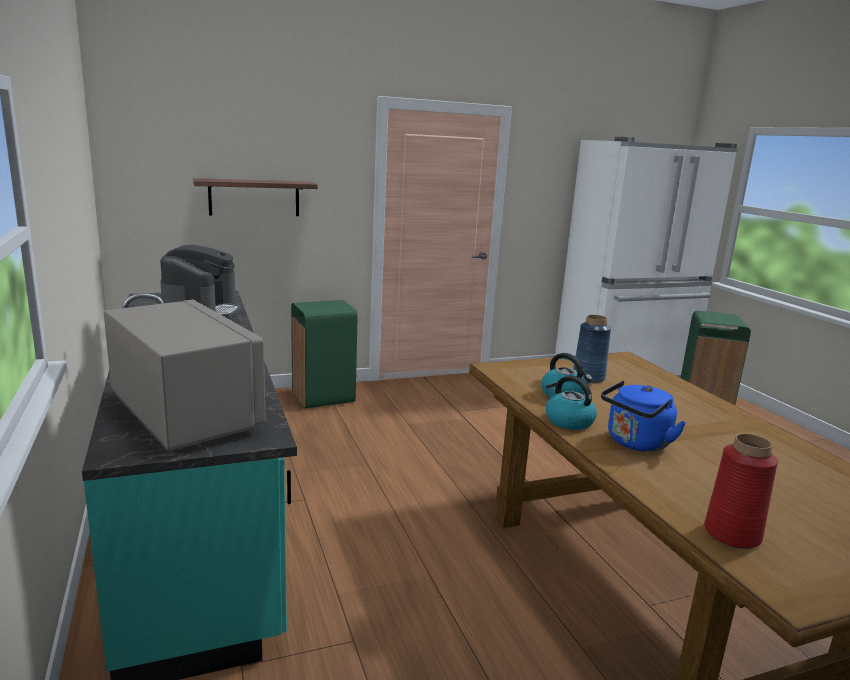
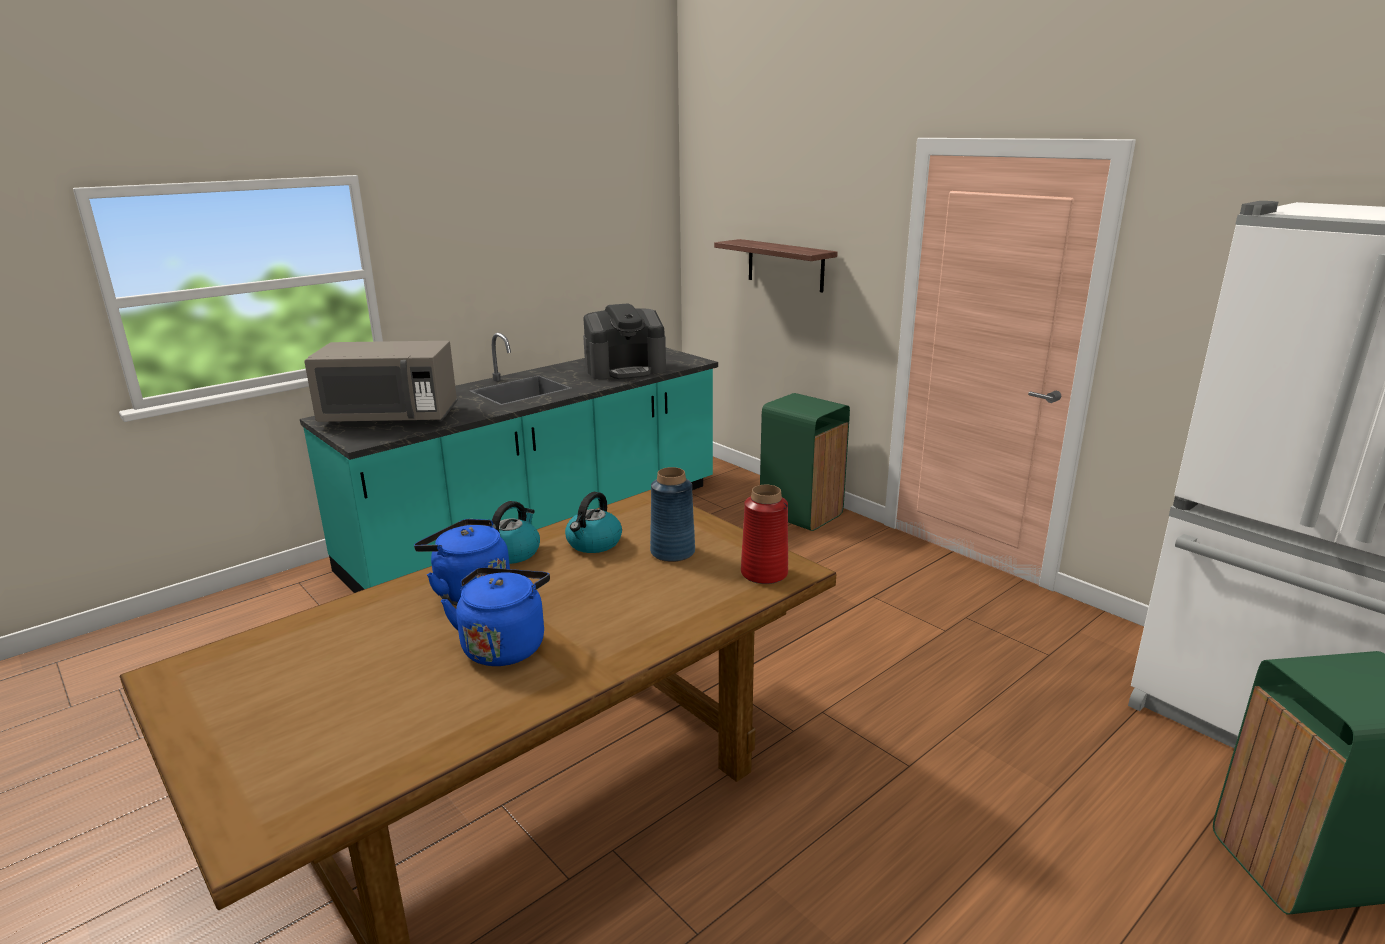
camera: 70 degrees right, 5 degrees up
grey microwave [104,300,266,451] -> grey microwave turned 60 degrees clockwise [304,341,458,423]
red vase [704,434,778,549] -> red vase moved to [741,485,788,584]
none -> blue kettle [441,567,550,666]

